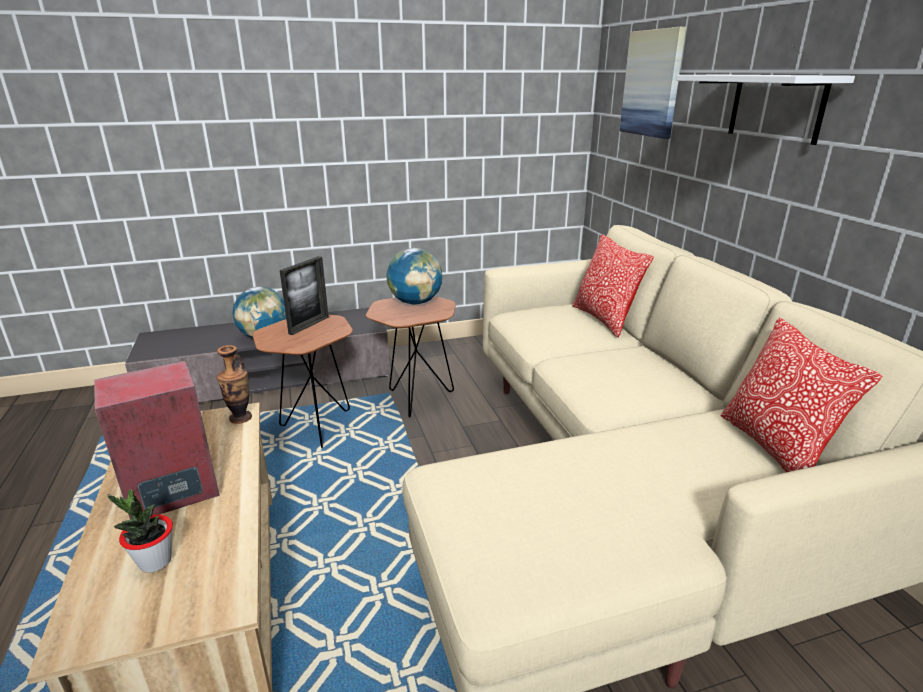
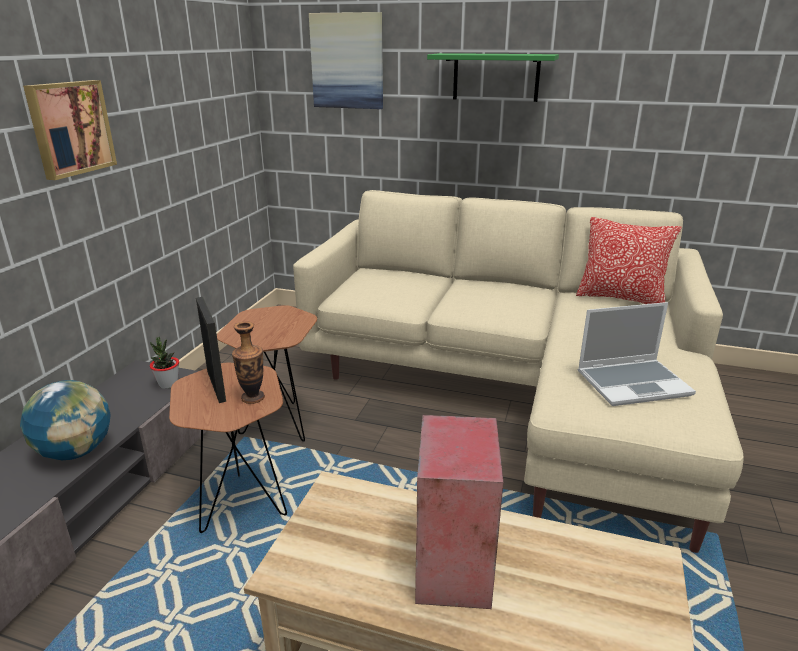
camera: 55 degrees left, 0 degrees up
potted plant [108,489,173,573] -> potted plant moved to [150,337,179,389]
vase [217,345,252,424] -> vase moved to [232,321,265,404]
globe [387,248,442,305] -> none
pillow [572,234,654,337] -> none
white shelf [676,75,855,145] -> green shelf [427,53,559,102]
none -> picture [23,80,117,180]
none -> laptop [578,302,696,406]

